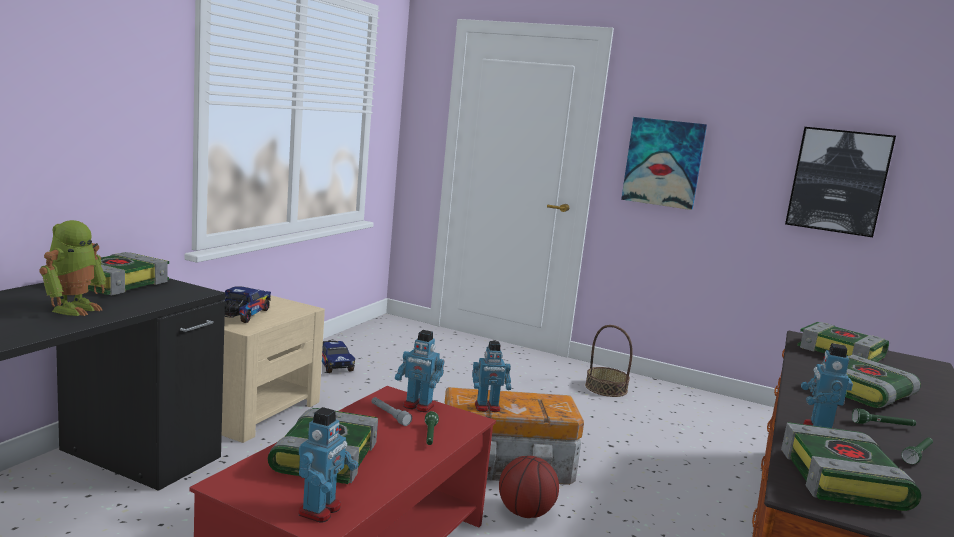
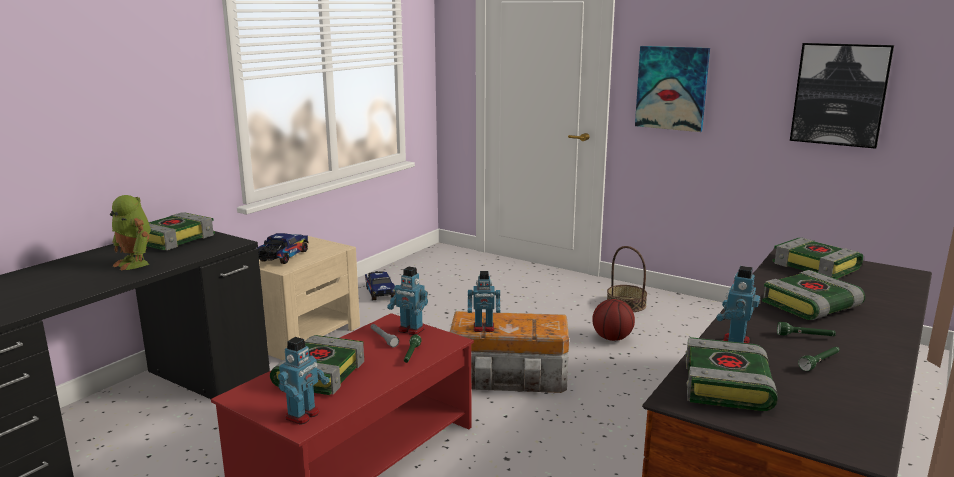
camera: 10 degrees right, 5 degrees up
toy robot [39,220,106,316] -> toy robot turned 105 degrees clockwise [110,195,151,271]
basketball [499,456,559,518] -> basketball moved to [592,299,635,341]

